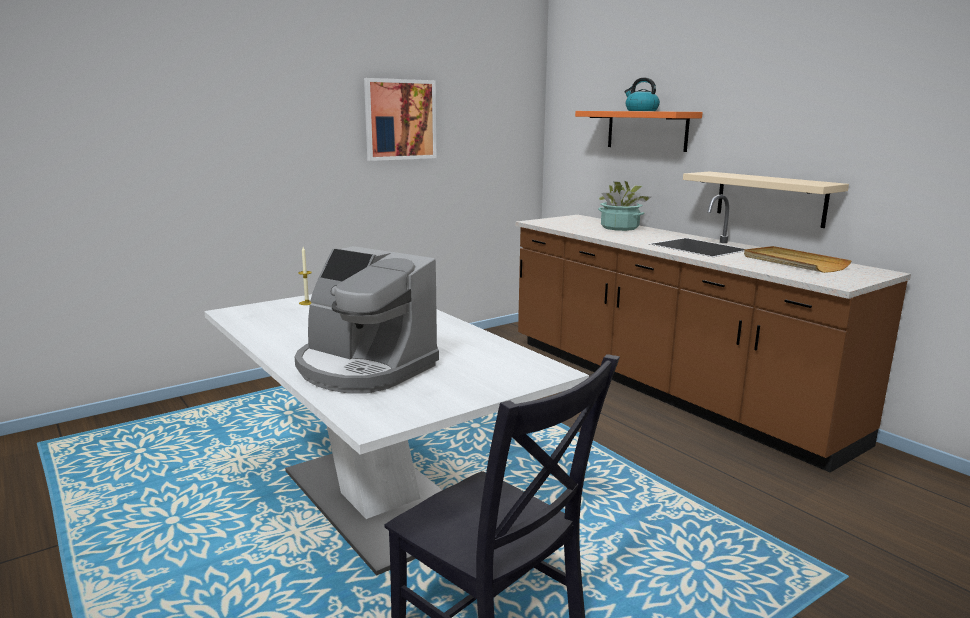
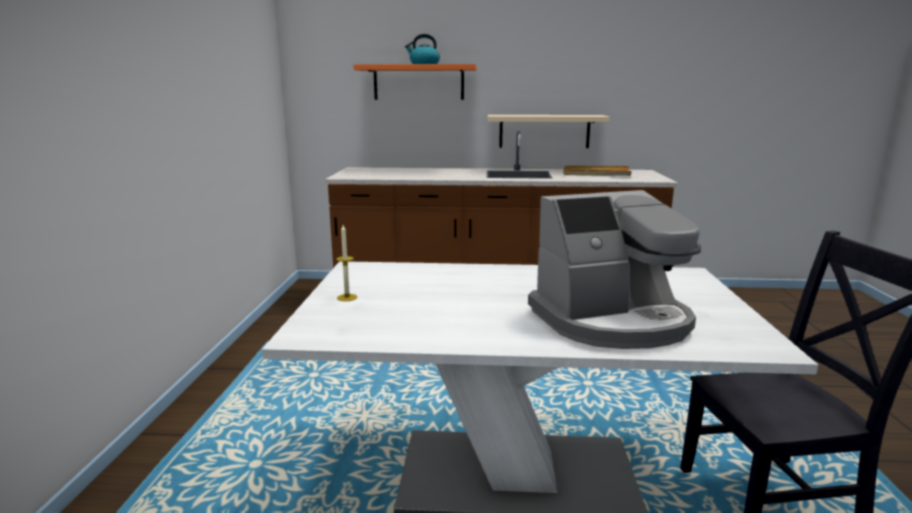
camera: 50 degrees left, 0 degrees up
picture [364,78,436,161] -> none
potted plant [598,181,651,231] -> none

